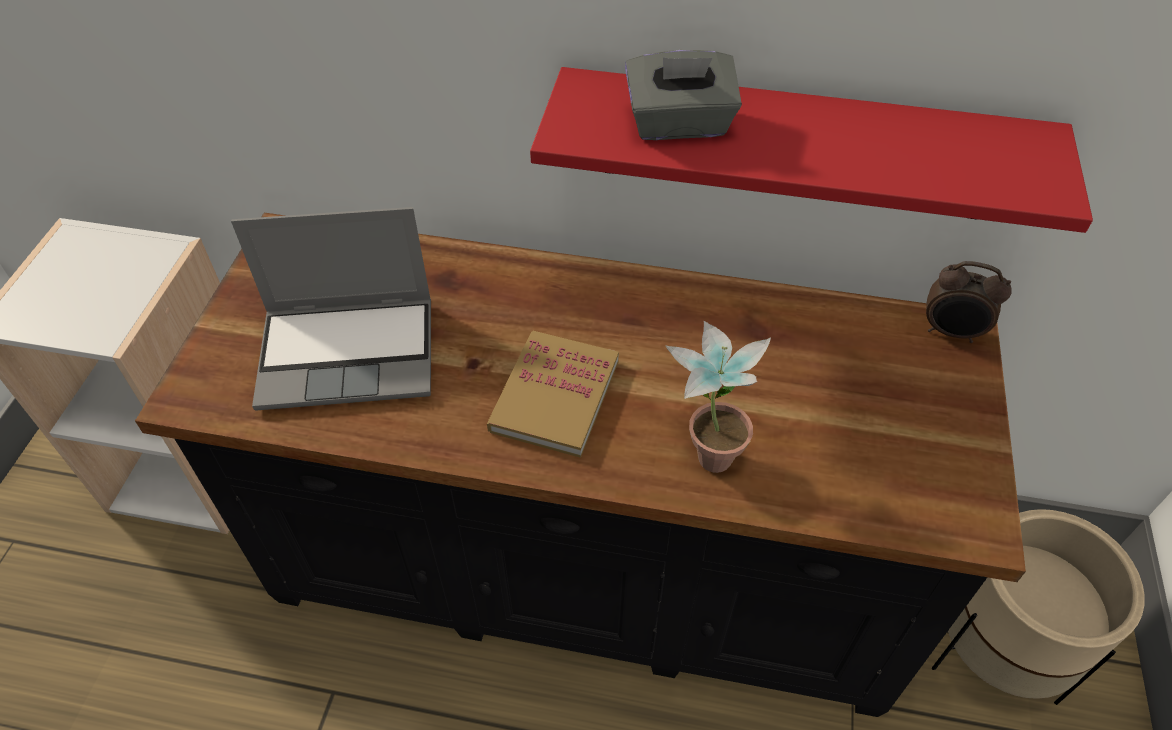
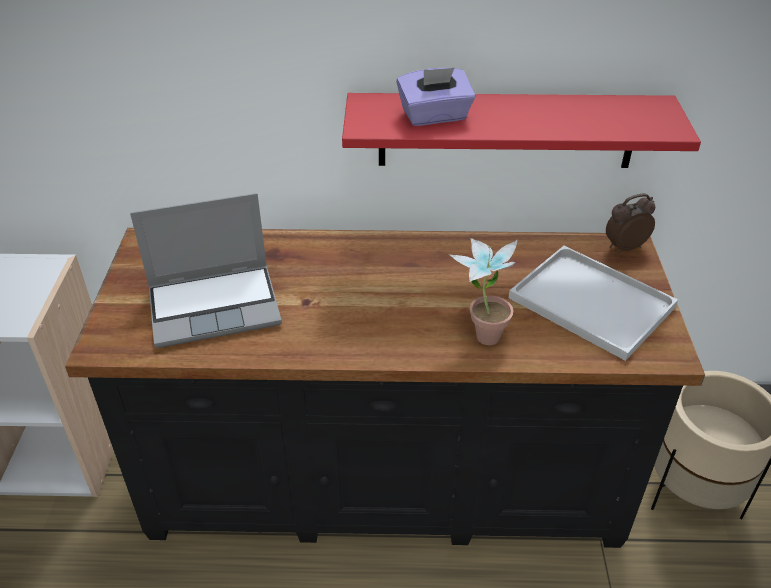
camera: 10 degrees left, 10 degrees down
book [487,331,619,458] -> none
grey tissue box [625,50,742,140] -> purple tissue box [397,68,475,126]
alarm clock [926,261,1012,343] -> alarm clock turned 150 degrees clockwise [606,194,655,253]
none -> white tray [509,246,678,361]

